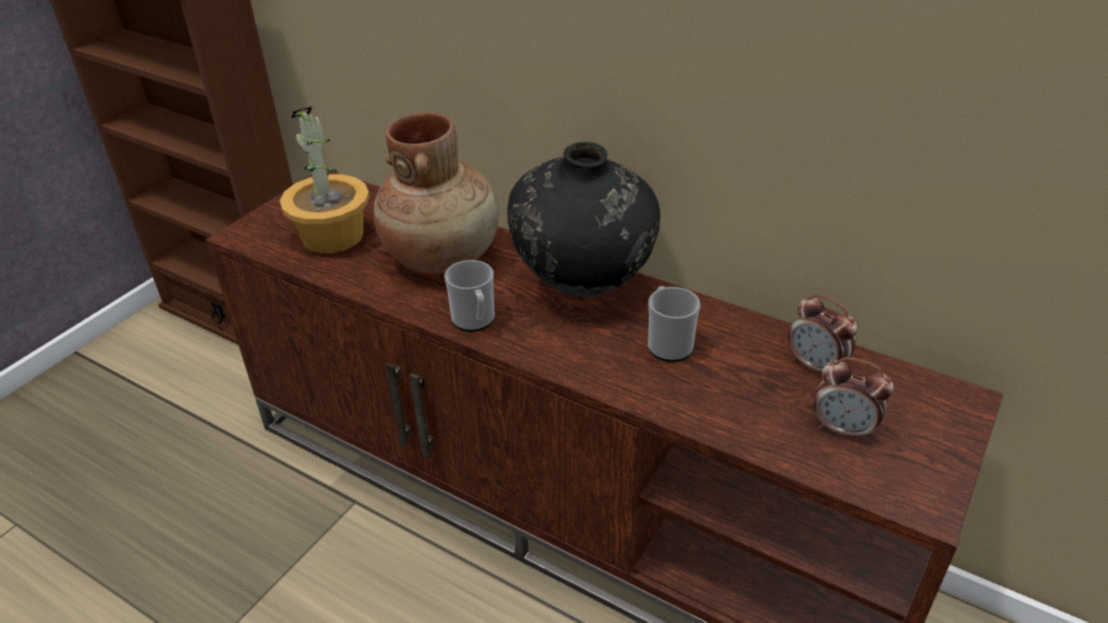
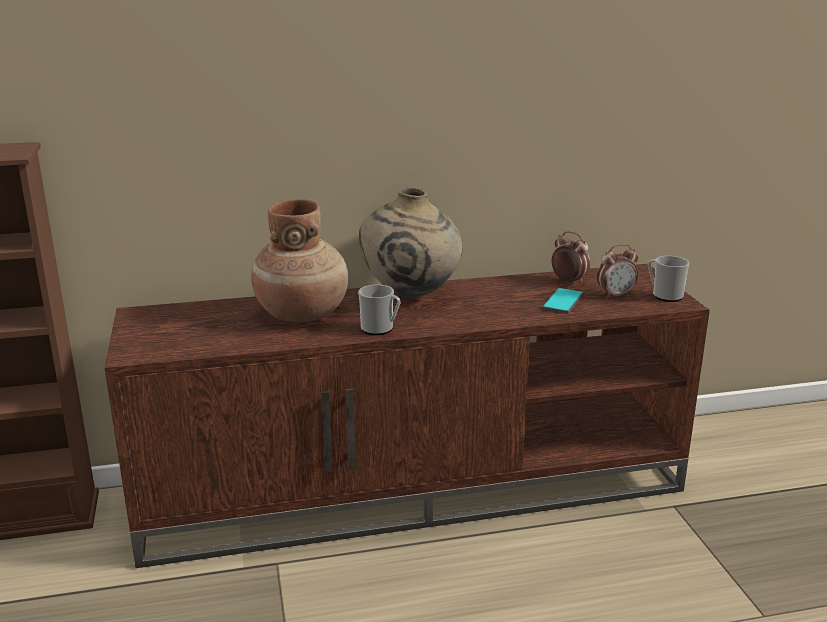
camera: 45 degrees left, 15 degrees down
potted plant [280,107,370,253] -> none
black vase [507,142,660,297] -> beige vase [359,187,463,299]
mug [648,286,700,362] -> mug moved to [648,256,689,302]
alarm clock [788,294,858,372] -> alarm clock turned 135 degrees counterclockwise [552,231,590,285]
none -> phone [542,288,584,314]

